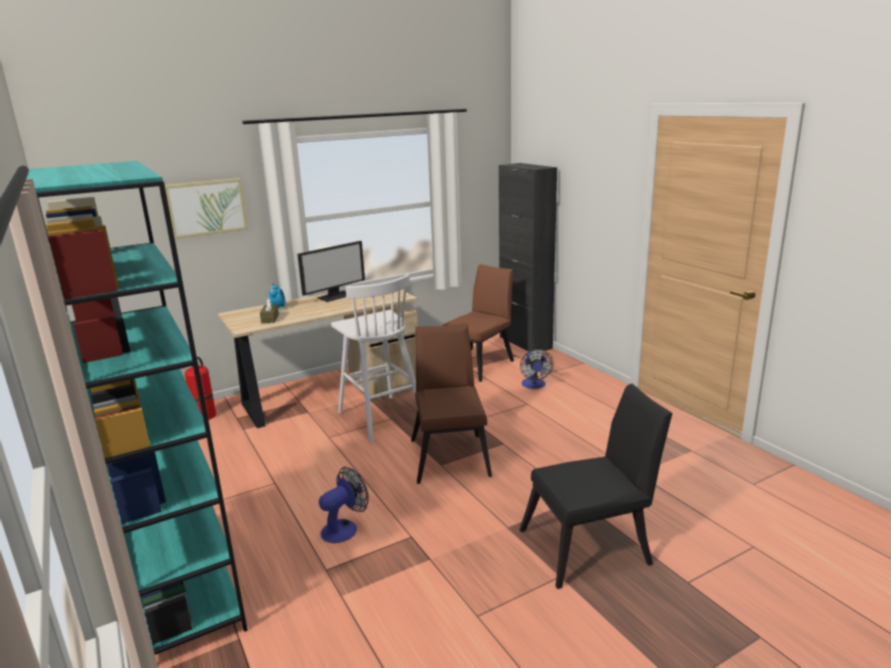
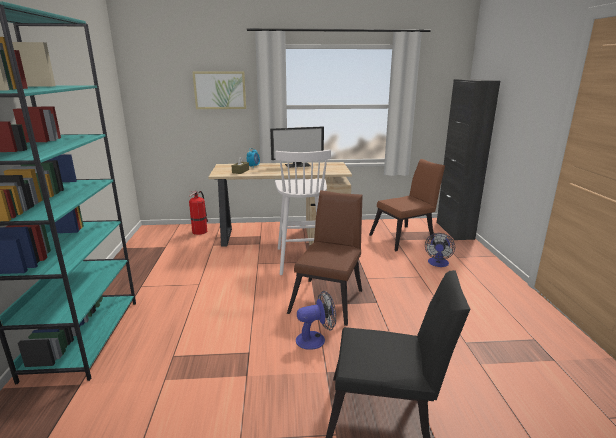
camera: 25 degrees right, 0 degrees up
fan [319,467,369,543] -> fan moved to [296,291,336,350]

